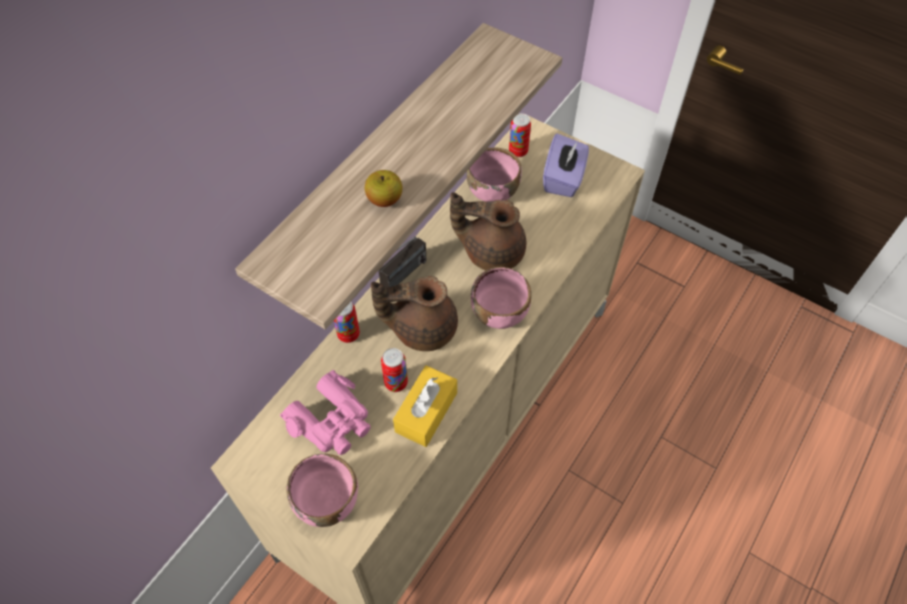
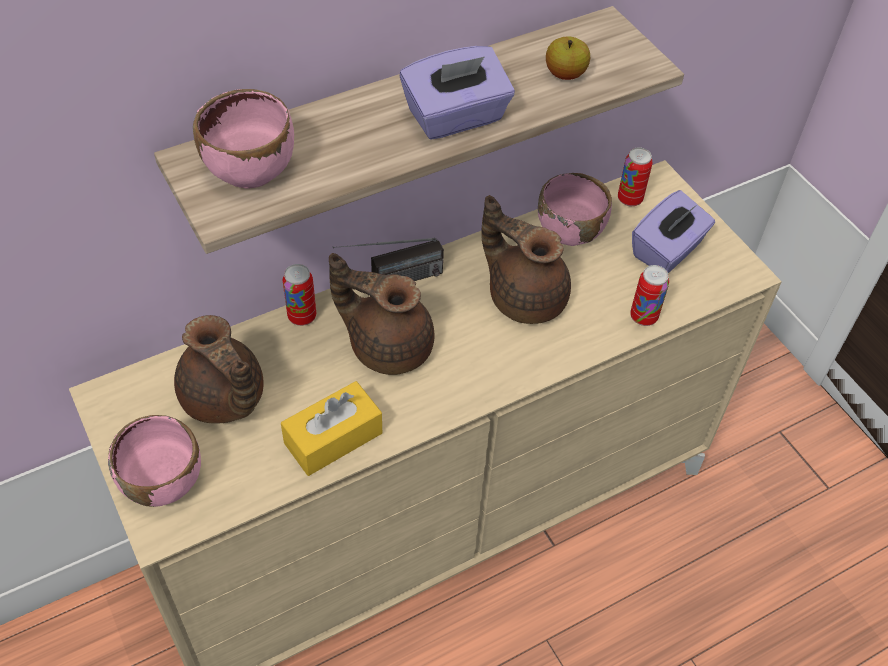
camera: 25 degrees right, 5 degrees down
pink binoculars [280,370,371,455] -> brown teapot [174,315,264,424]
apple [365,170,402,207] -> apple moved to [546,36,590,80]
can [381,348,408,392] -> can moved to [630,265,669,326]
pink bowl [471,267,531,329] -> pink bowl moved to [193,89,294,188]
none -> purple tissue box [400,46,515,140]

